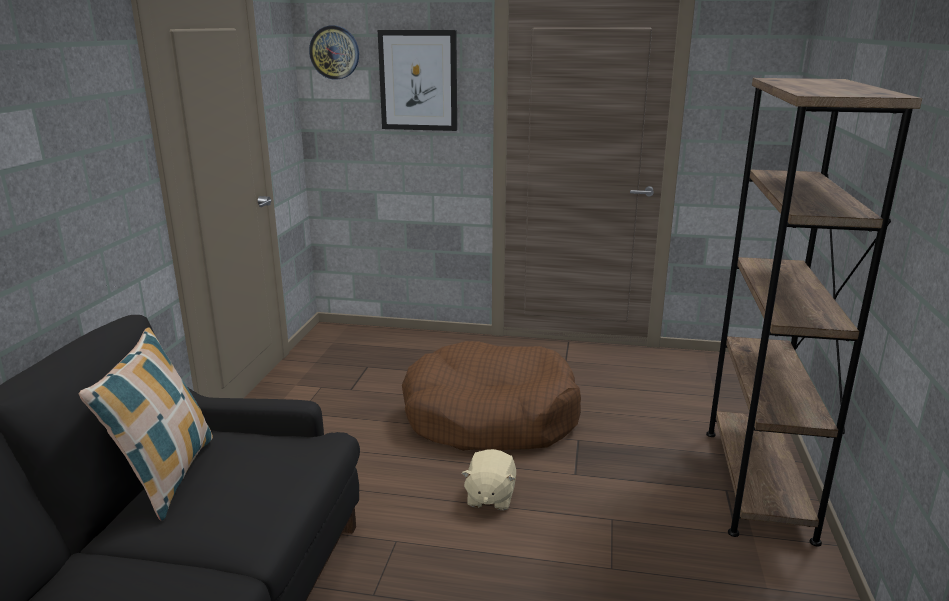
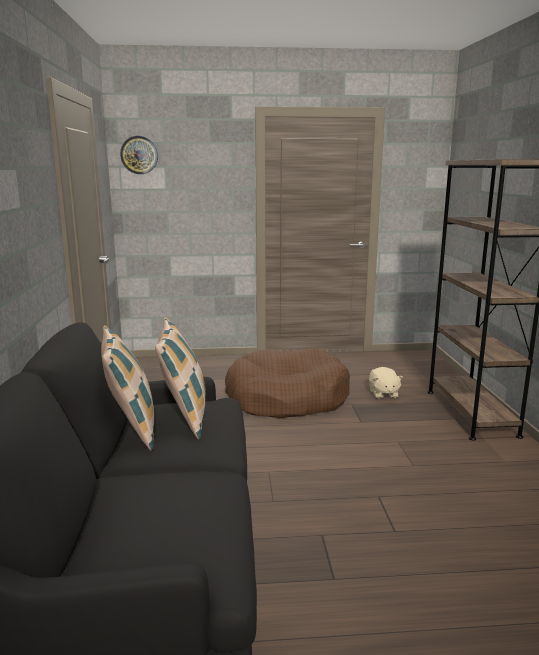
camera: 15 degrees left, 5 degrees down
picture [378,30,457,131] -> none
beige plush toy [461,449,516,510] -> beige plush toy moved to [369,367,403,399]
none -> pillow [155,317,206,440]

